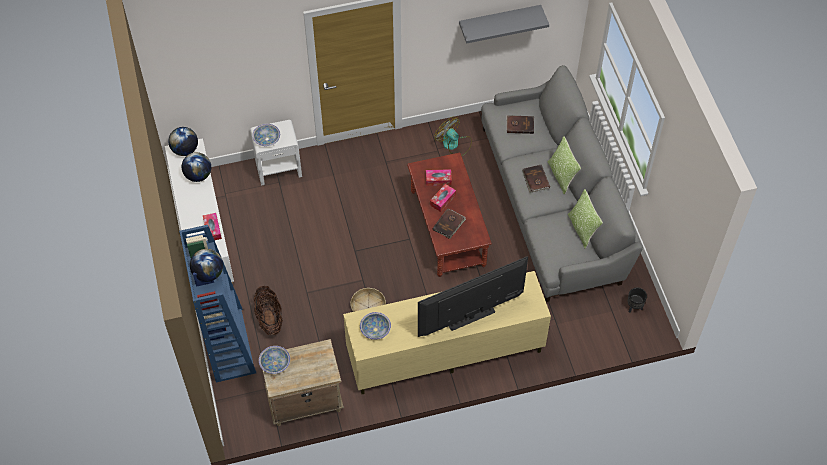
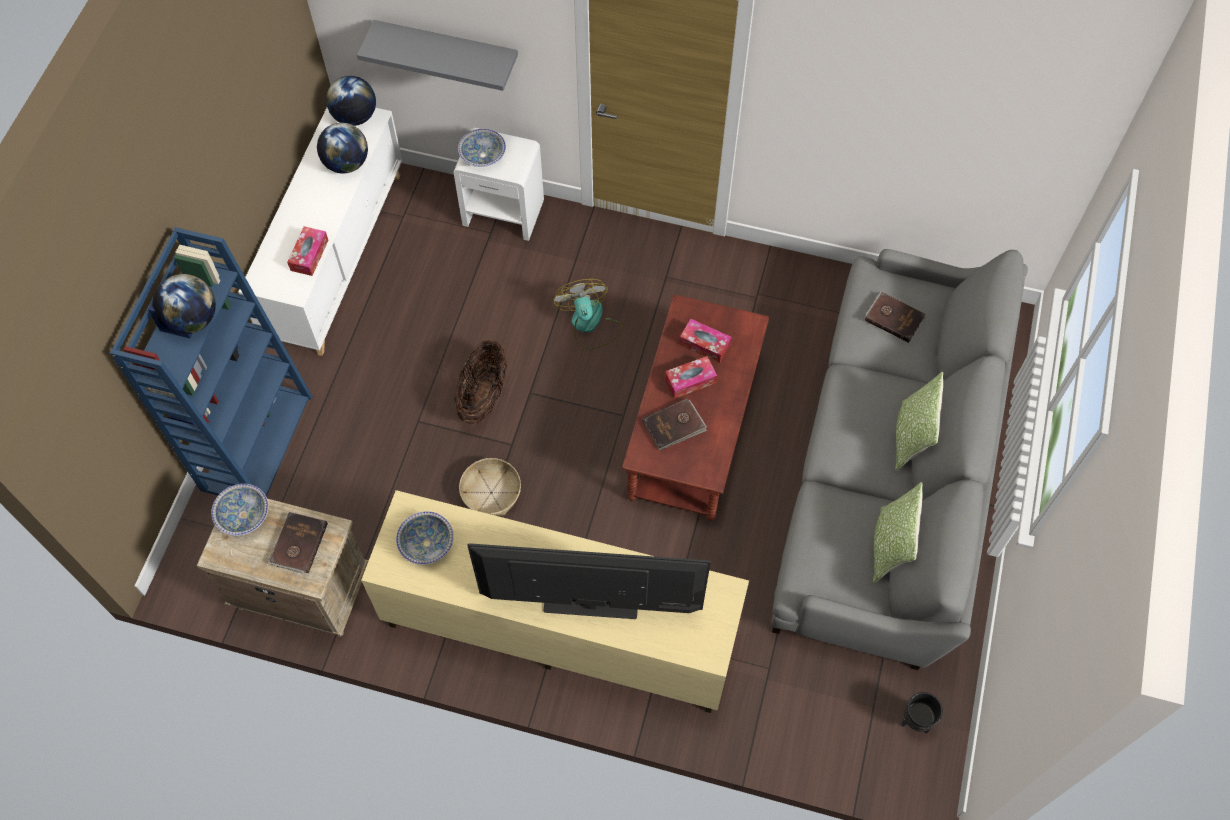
camera: 30 degrees right, 5 degrees up
basket [254,286,283,335] -> basket moved to [454,340,507,424]
fan [434,117,472,156] -> fan moved to [553,279,623,350]
grey shelf [459,5,549,44] -> grey shelf moved to [357,20,518,91]
brown book [522,165,550,193] -> brown book moved to [267,512,328,573]

